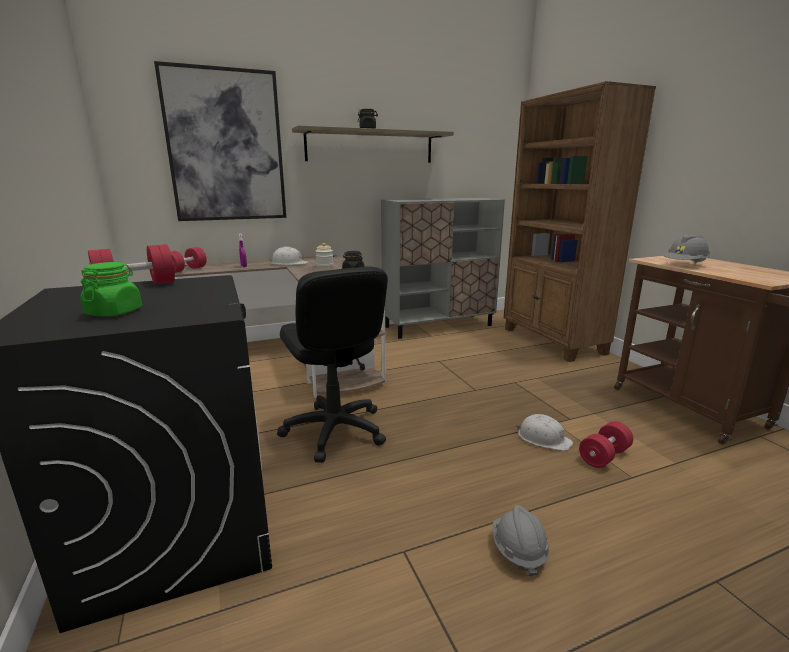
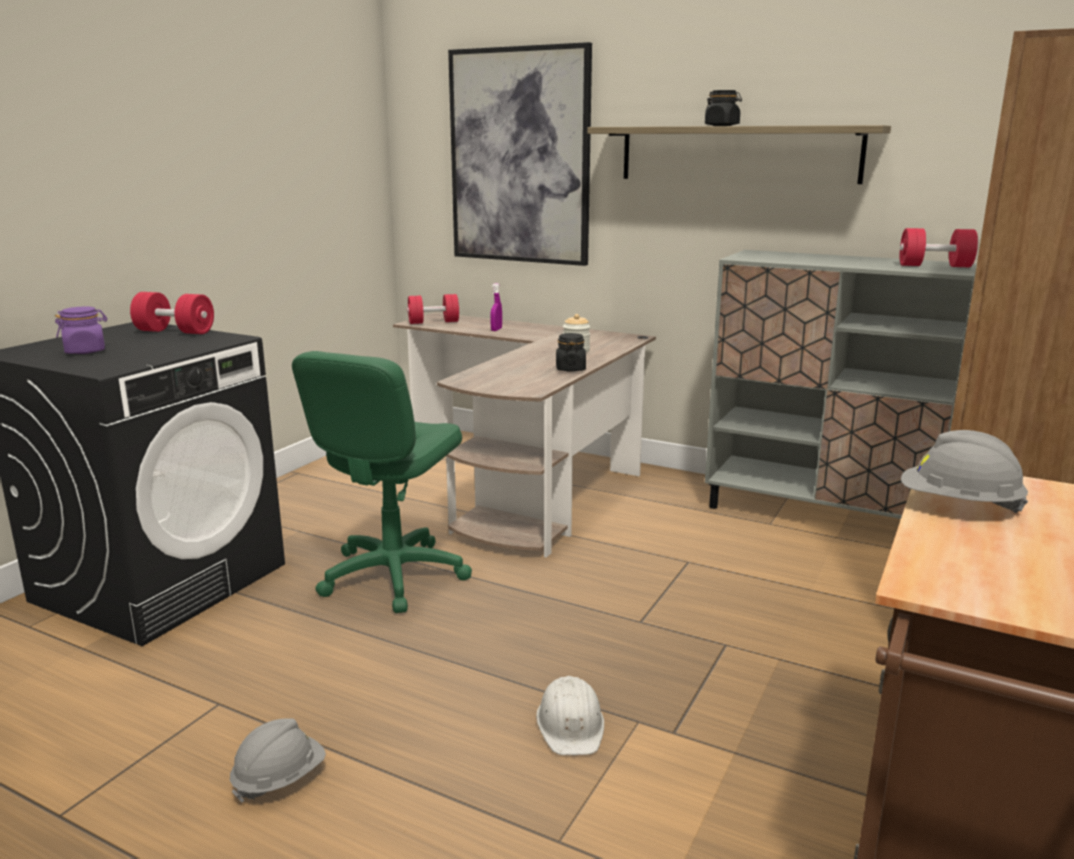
camera: 50 degrees right, 0 degrees up
green jar [81,262,142,316] -> purple jar [55,306,107,354]
white hard hat [269,247,308,265] -> none
black office chair [277,266,388,463] -> green office chair [292,351,472,613]
red dumbbell [579,421,633,468] -> red dumbbell moved to [900,228,978,267]

